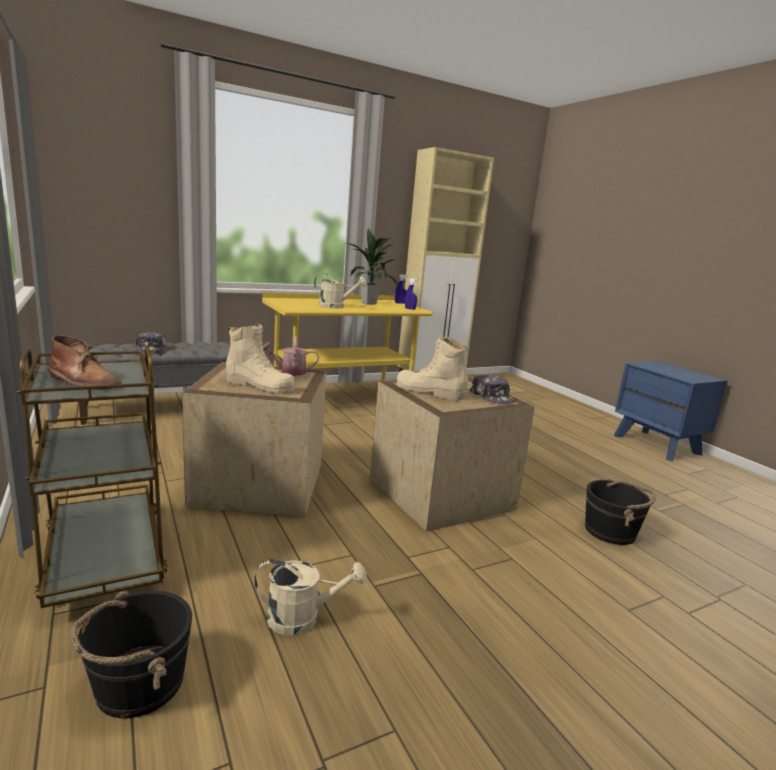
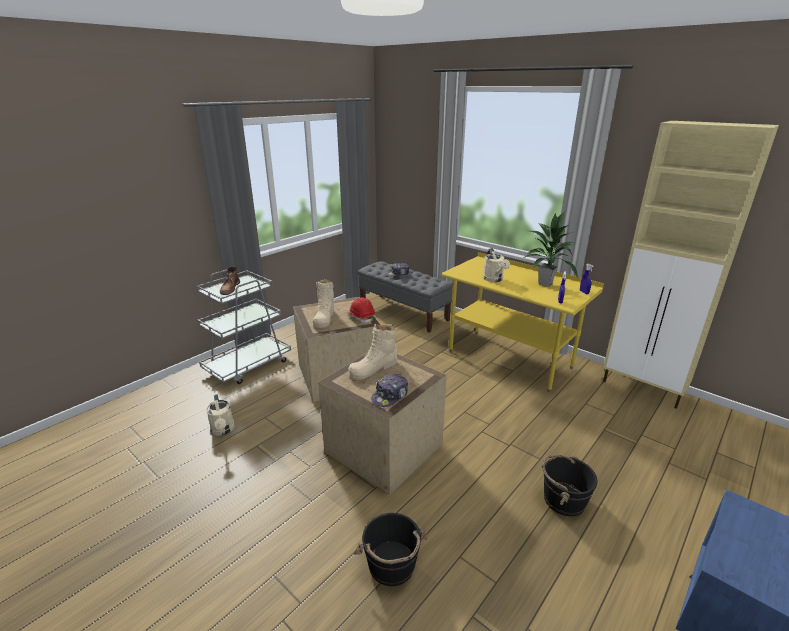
camera: 70 degrees right, 10 degrees up
brown cart [17,346,168,608] -> grey cart [196,269,291,384]
black bucket [70,591,192,718] -> black bucket moved to [542,454,598,516]
watering can [263,336,319,376] -> red hard hat [349,297,375,323]
beige boot [397,337,470,401] -> beige boot turned 135 degrees counterclockwise [348,324,397,380]

